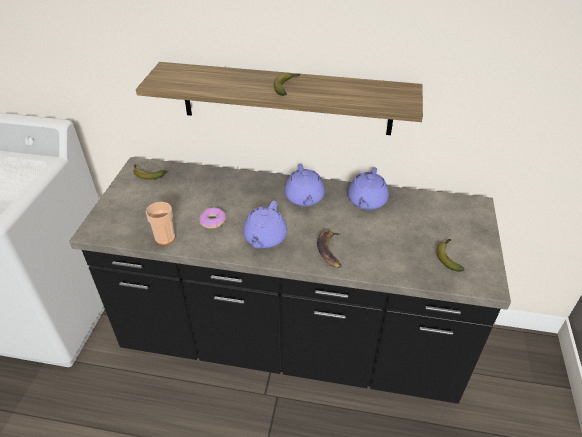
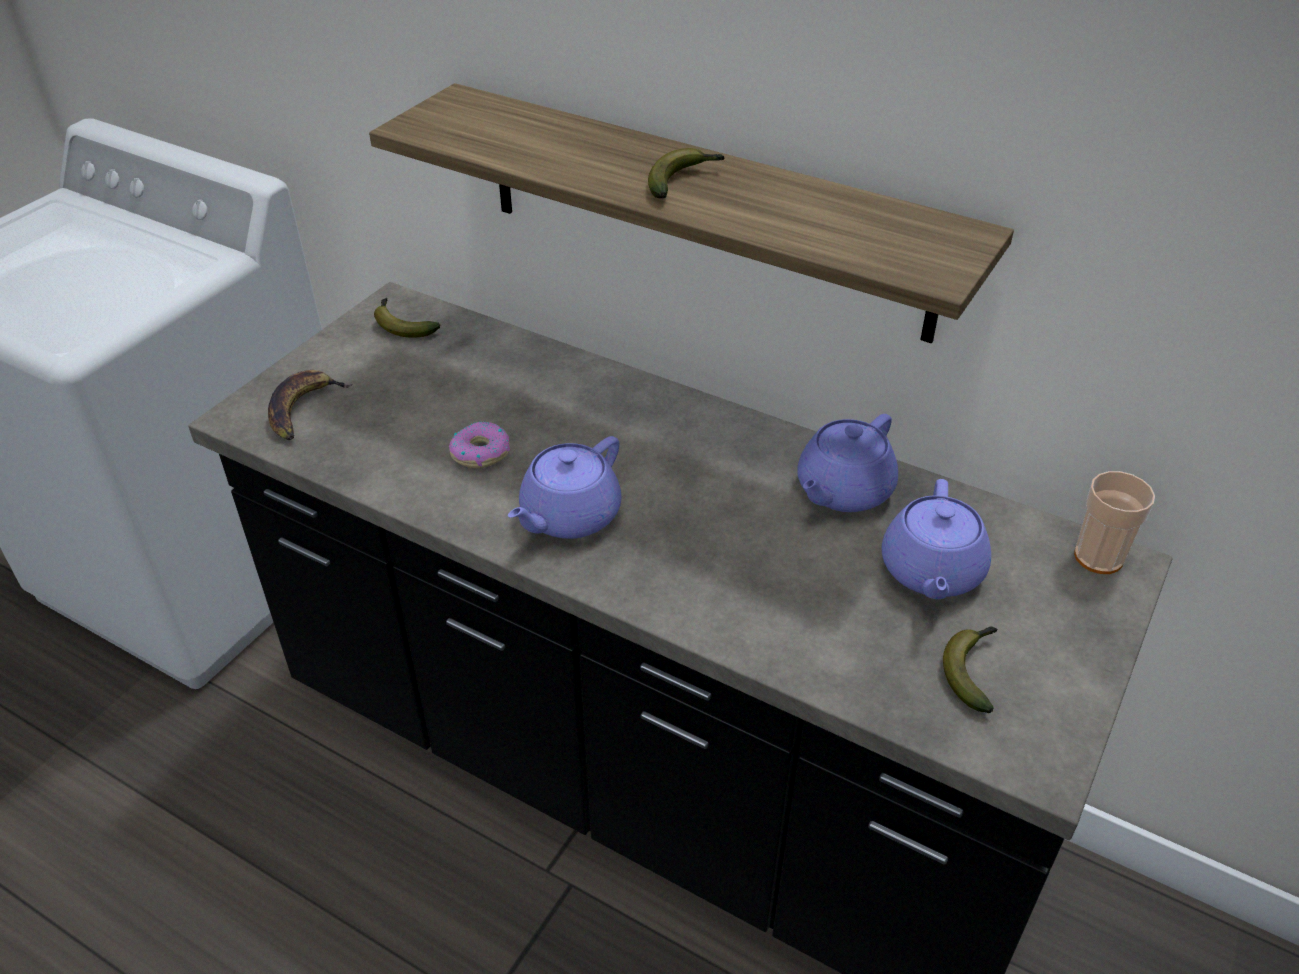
camera: 20 degrees right, 0 degrees up
cup [146,202,175,245] -> cup moved to [1074,471,1155,574]
purple teapot [284,164,325,206] -> purple teapot moved to [882,479,991,599]
banana [317,230,342,268] -> banana moved to [268,370,352,440]

